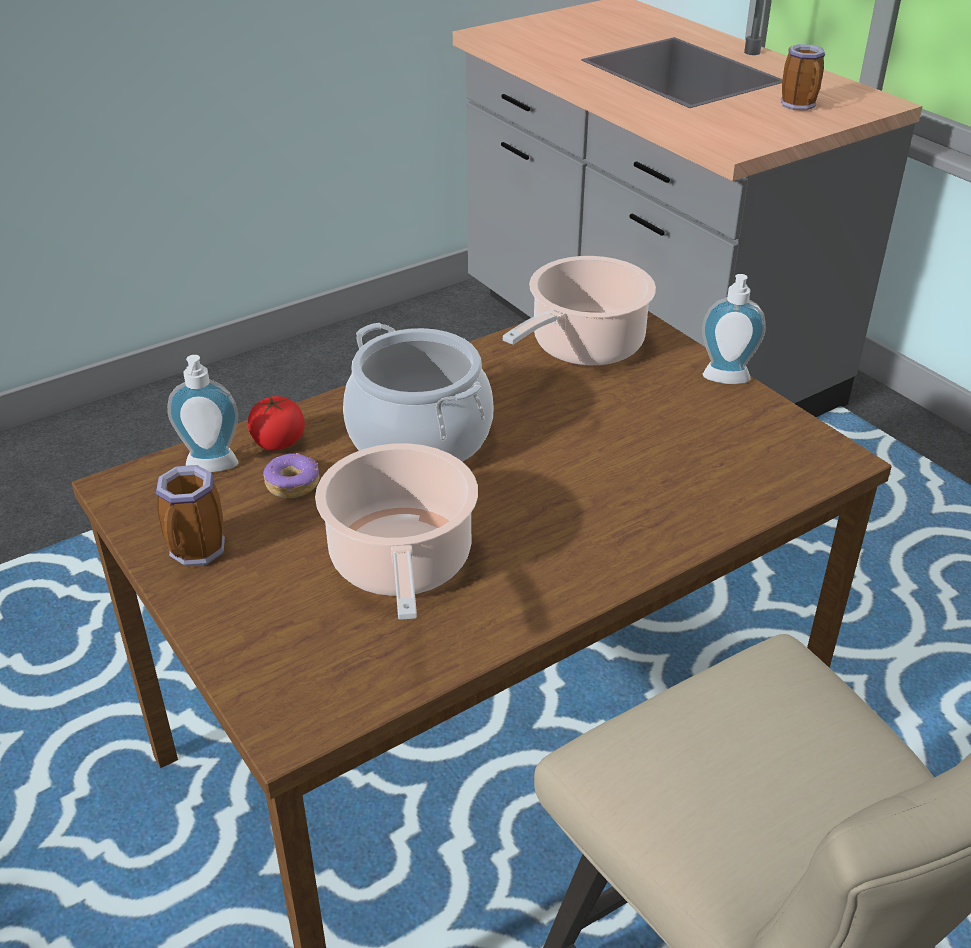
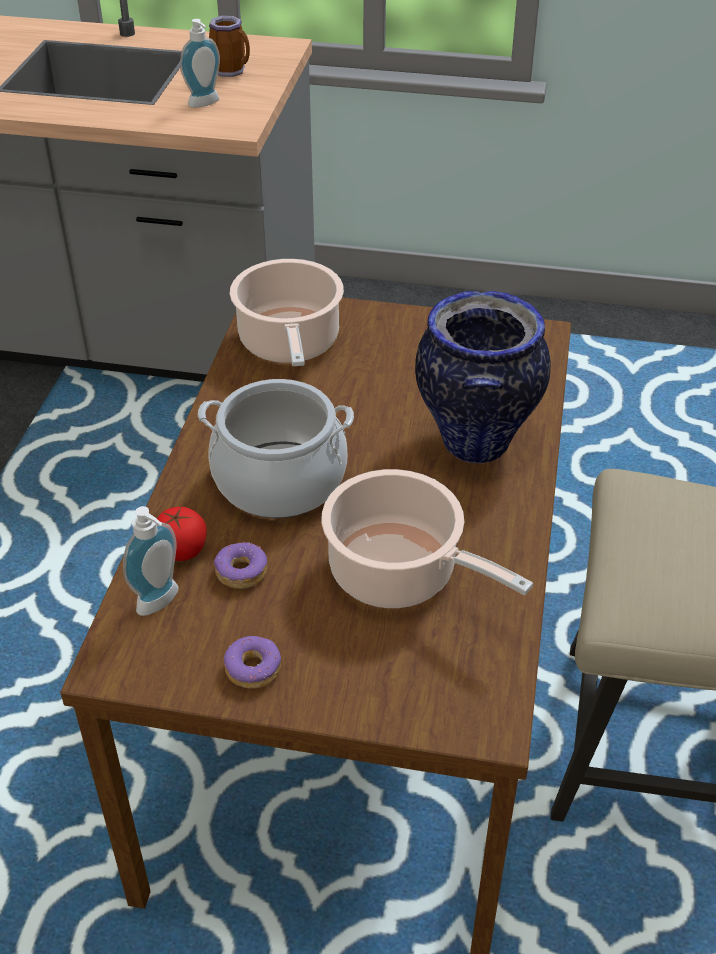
camera: 45 degrees left, 5 degrees up
mug [155,465,225,566] -> donut [224,636,281,689]
soap dispenser [702,274,766,384] -> soap dispenser moved to [180,19,220,108]
none -> vase [415,291,551,463]

